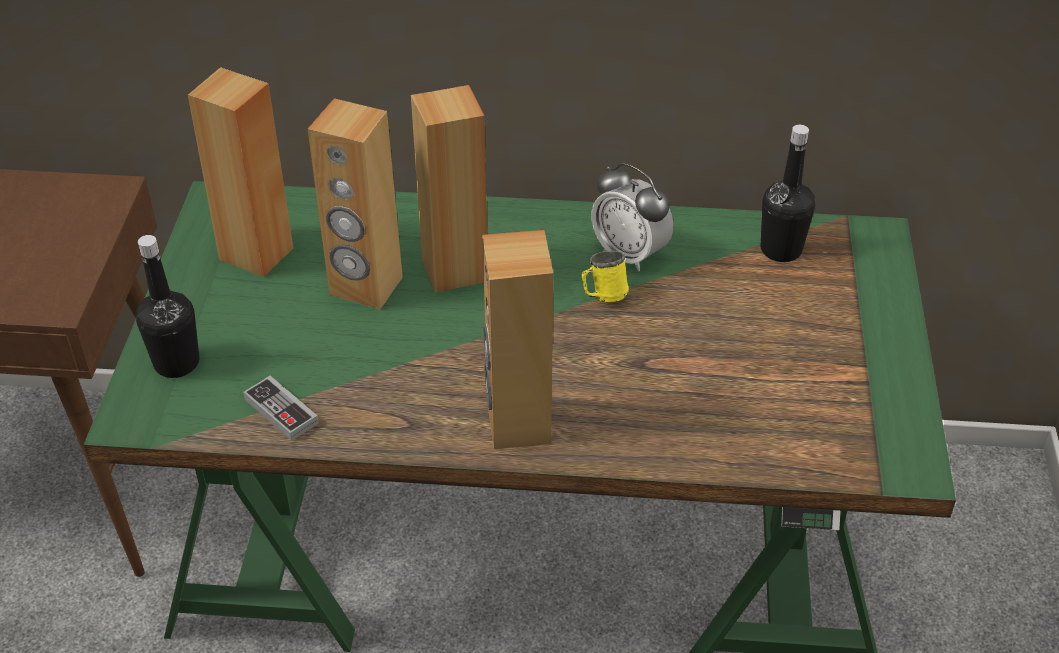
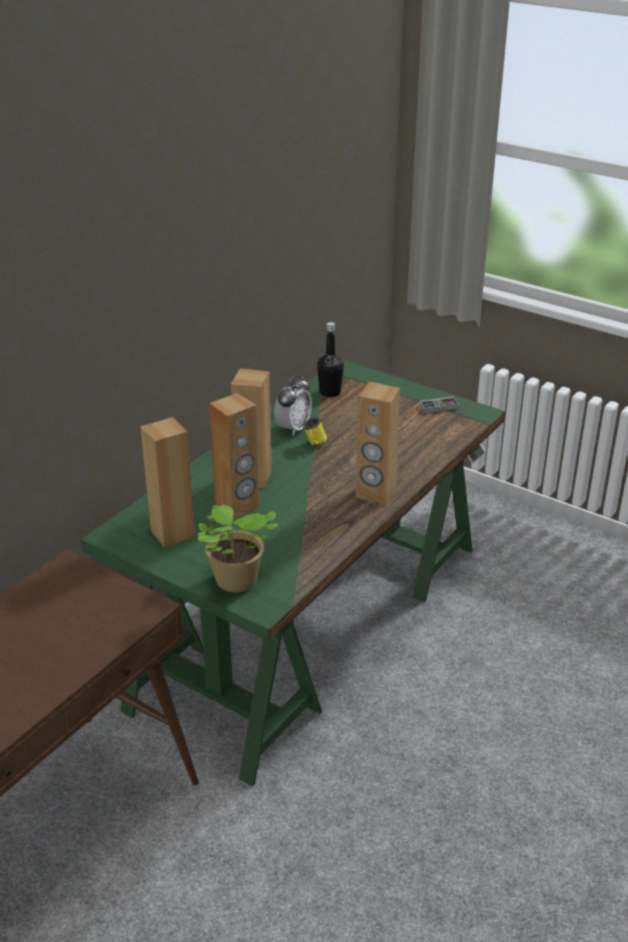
camera: 60 degrees left, 10 degrees down
black bottle [136,235,199,378] -> potted plant [197,504,278,592]
game controller [243,376,319,441] -> game controller moved to [419,397,459,413]
alarm clock [592,163,673,271] -> alarm clock turned 45 degrees counterclockwise [274,375,312,436]

